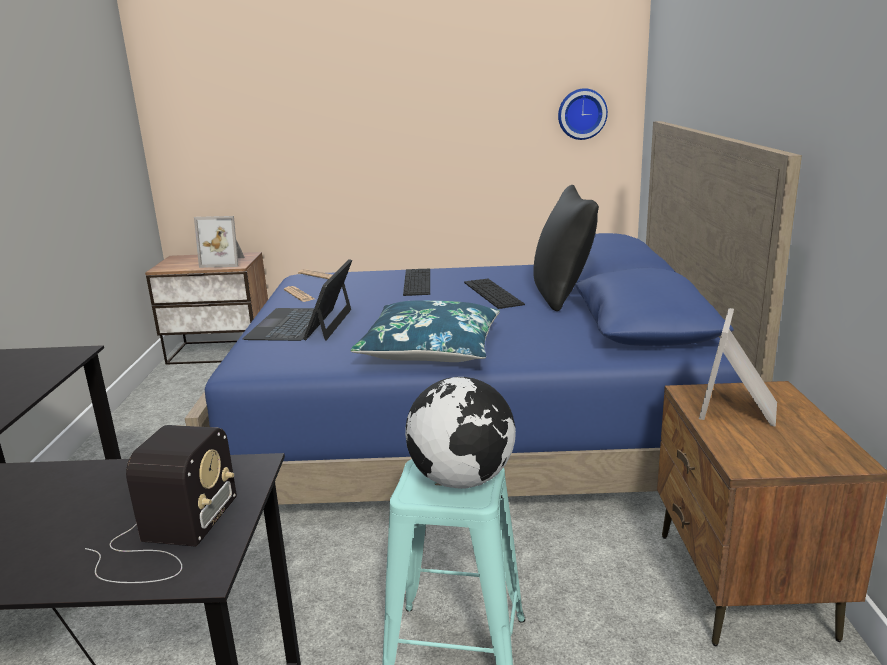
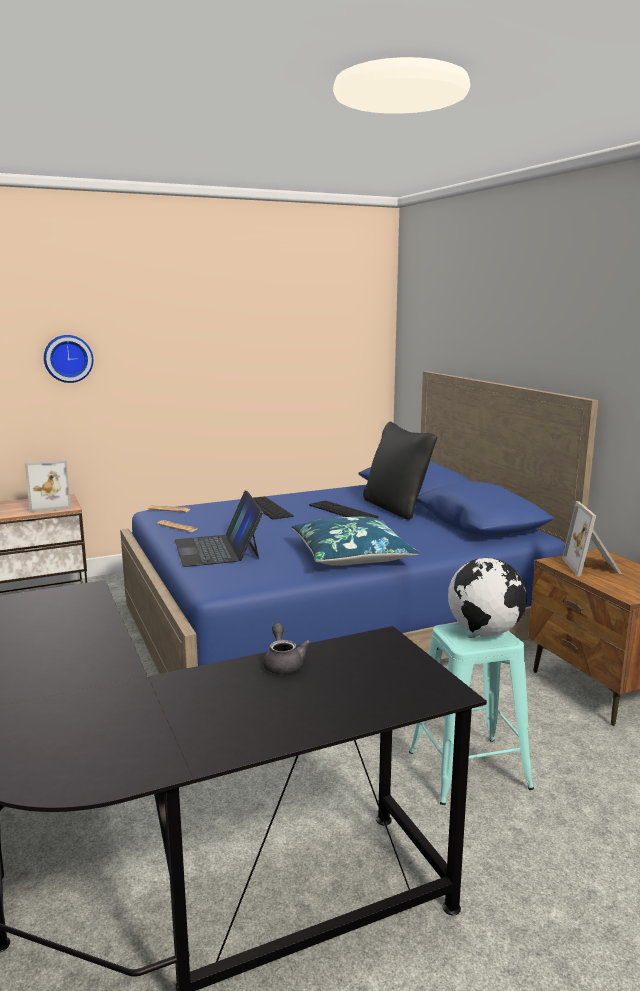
camera: 25 degrees left, 5 degrees down
radio [85,425,237,583] -> none
wall clock [558,88,608,140] -> wall clock moved to [44,335,93,383]
none -> grey teapot [263,623,311,674]

